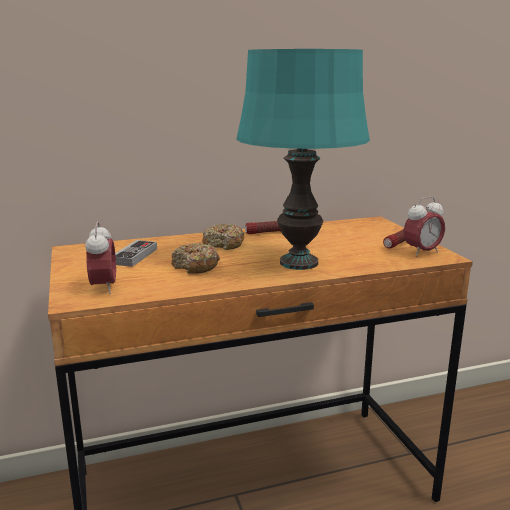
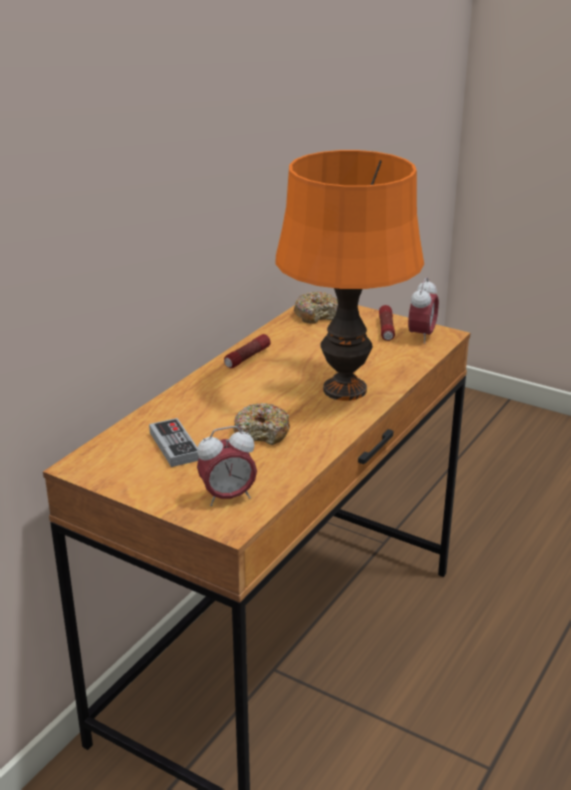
camera: 40 degrees left, 10 degrees up
alarm clock [85,221,116,294] -> alarm clock turned 120 degrees clockwise [197,426,257,506]
donut [202,224,245,250] -> donut moved to [294,292,338,324]
turquoise table lamp [236,49,370,270] -> orange table lamp [276,150,424,401]

